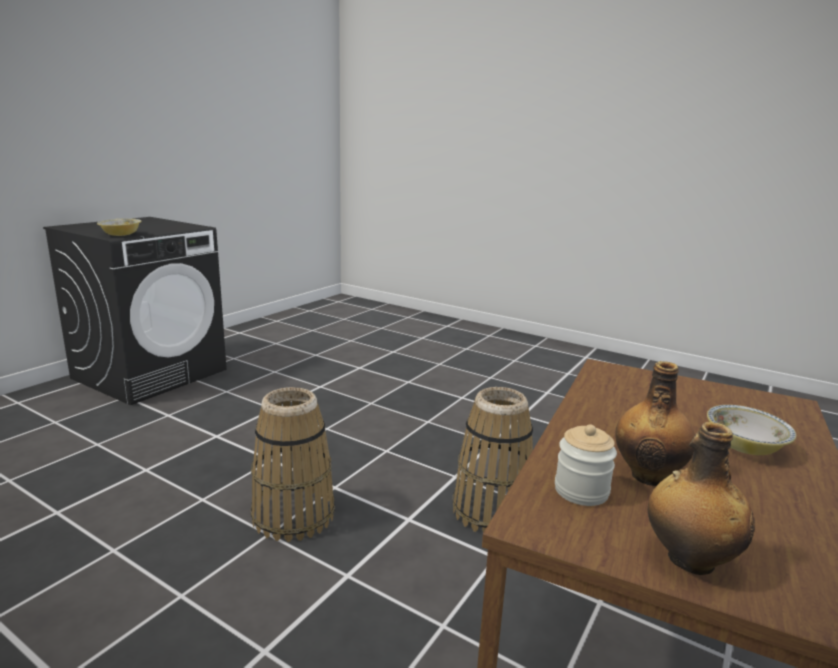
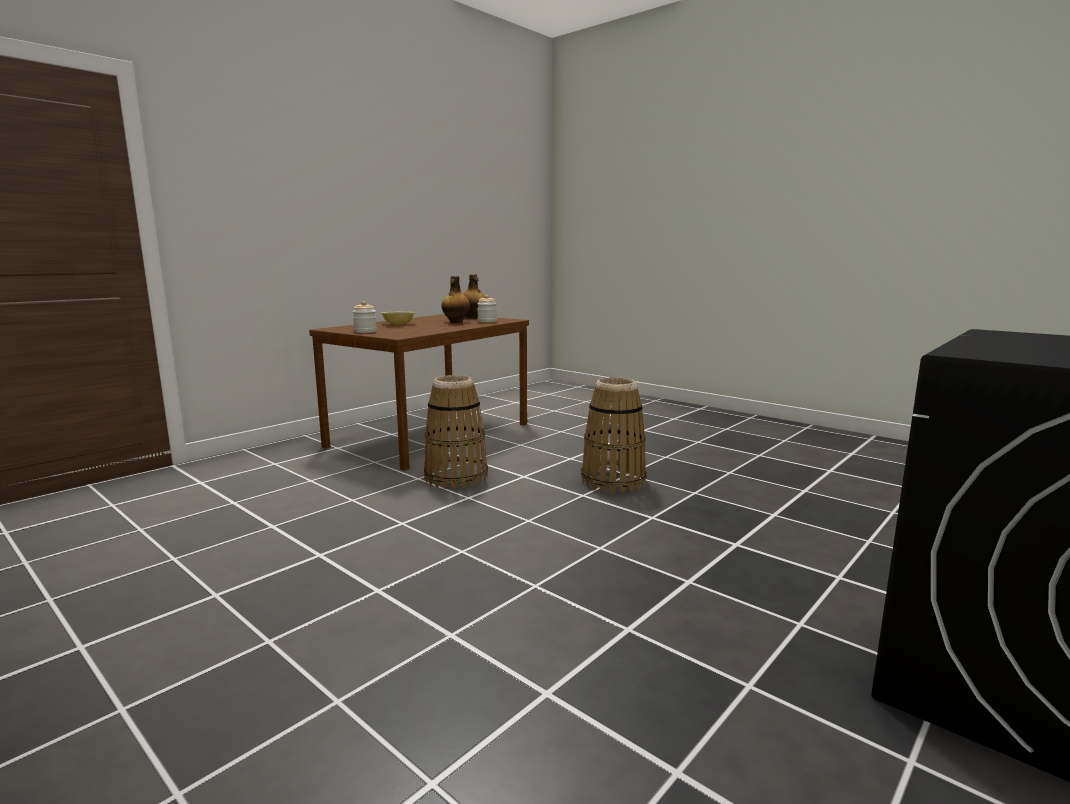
camera: 170 degrees left, 5 degrees down
bowl [97,218,141,236] -> none
none -> jar [353,301,377,333]

